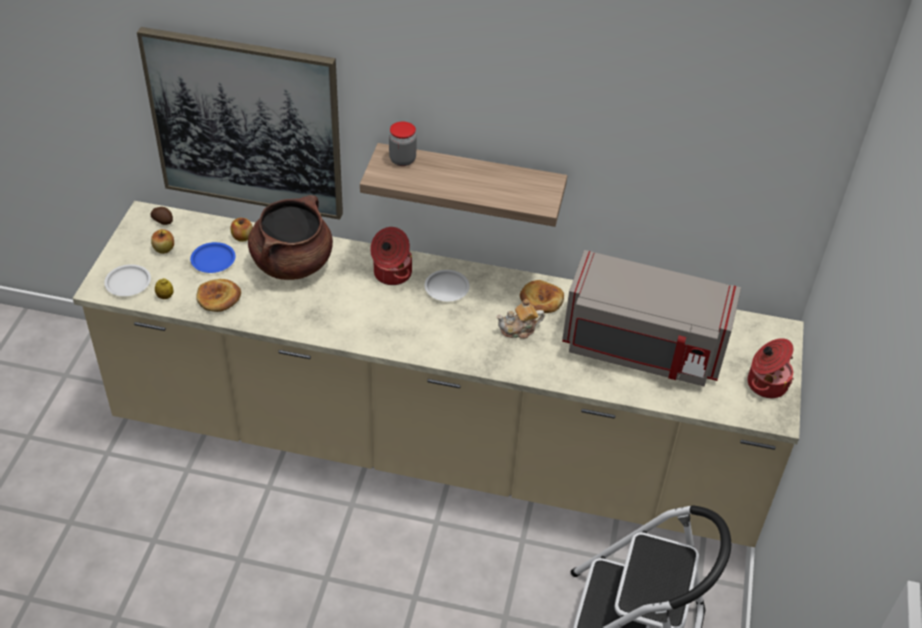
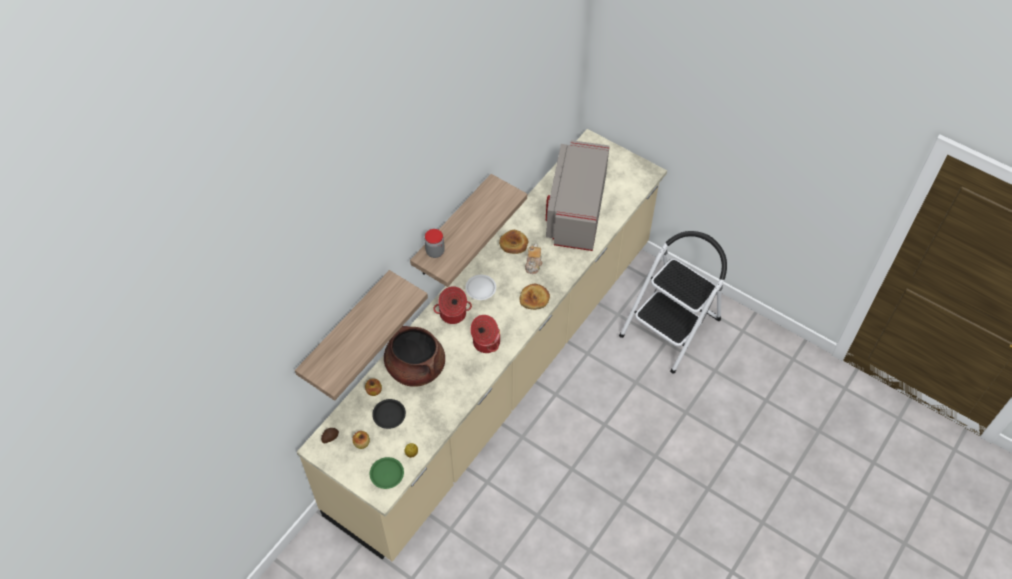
camera: 65 degrees left, 10 degrees up
white plate [104,264,151,296] -> green plate [370,457,404,489]
picture [137,27,343,220] -> shelf [295,270,428,401]
blue plate [190,242,235,273] -> black plate [372,399,406,429]
bread [196,279,241,312] -> bread moved to [520,284,550,310]
grey microwave [562,250,741,386] -> grey microwave turned 150 degrees clockwise [546,140,610,251]
cooking pot [748,338,794,398] -> cooking pot moved to [470,315,500,353]

